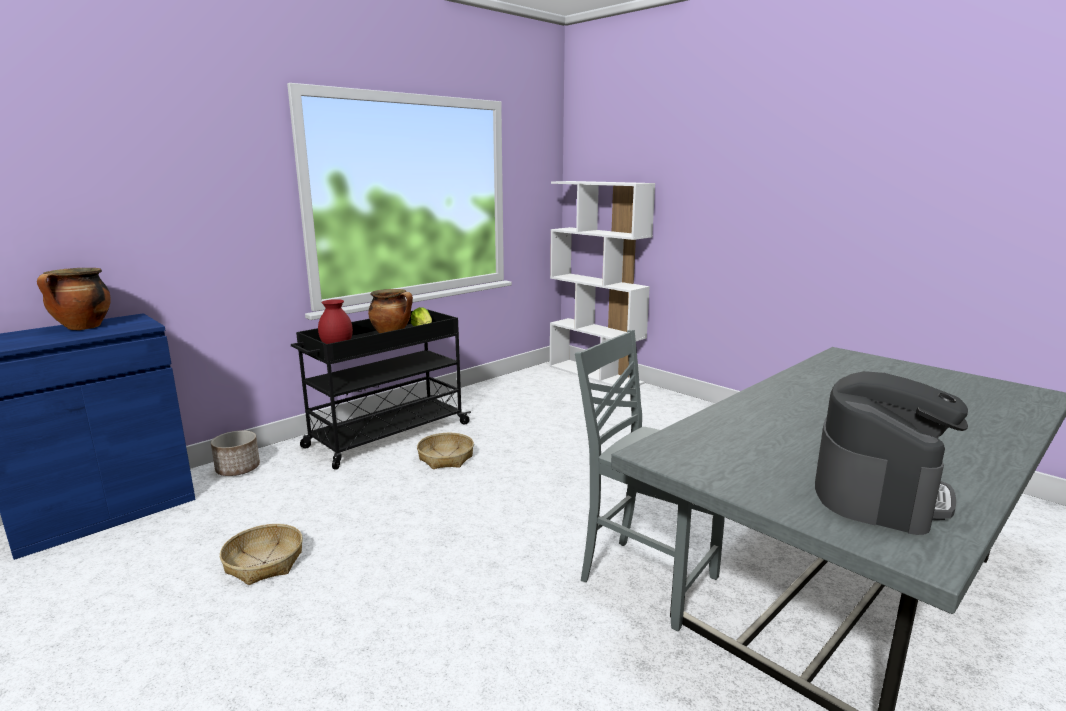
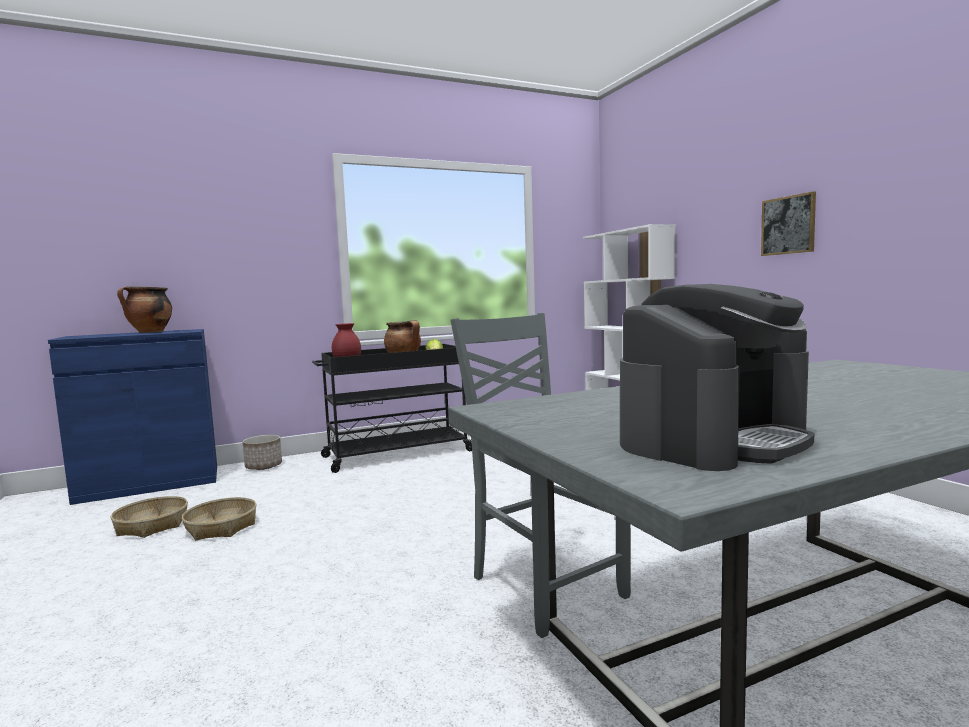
camera: 20 degrees right, 10 degrees down
basket [417,433,474,469] -> basket moved to [111,496,188,538]
none -> picture [761,191,816,256]

